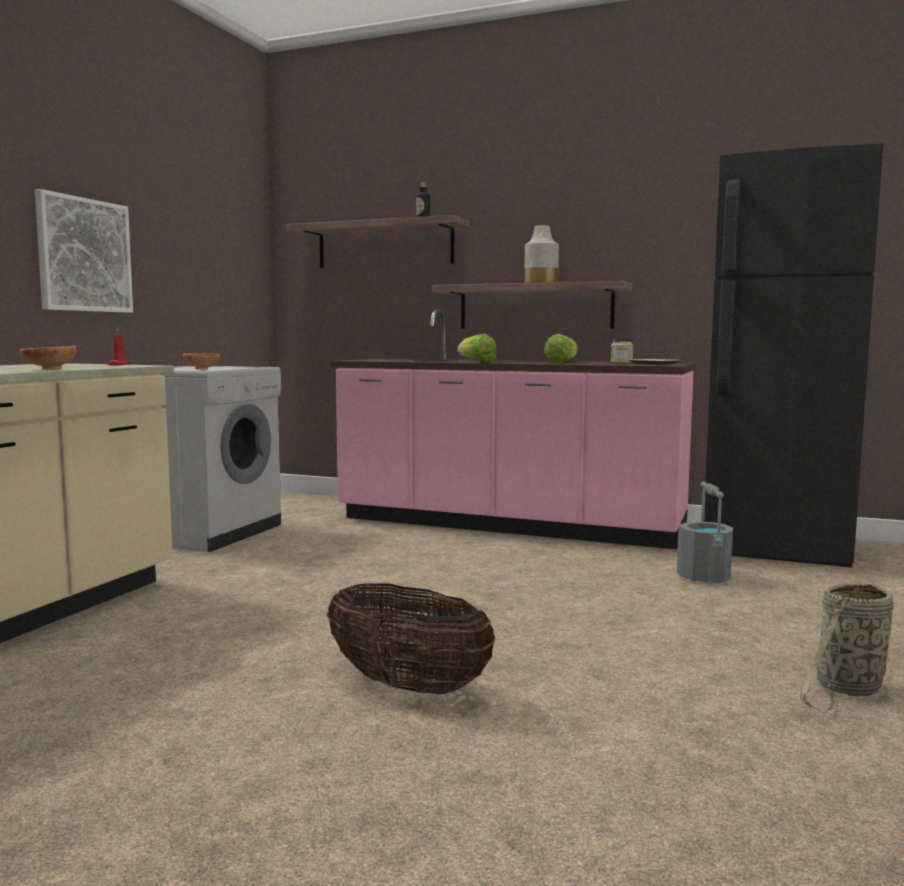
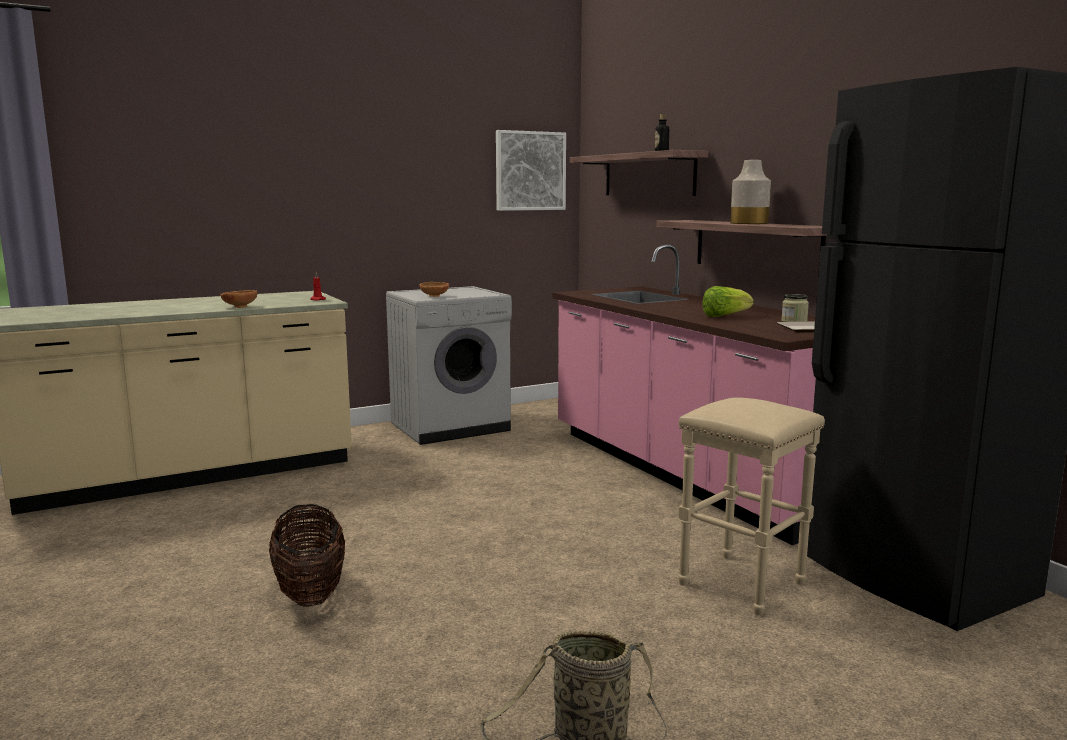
camera: 40 degrees right, 5 degrees up
picture [35,189,133,313] -> picture moved to [496,130,566,211]
lettuce [457,334,497,362] -> none
grey bucket [677,482,733,583] -> beige stool [678,397,825,615]

